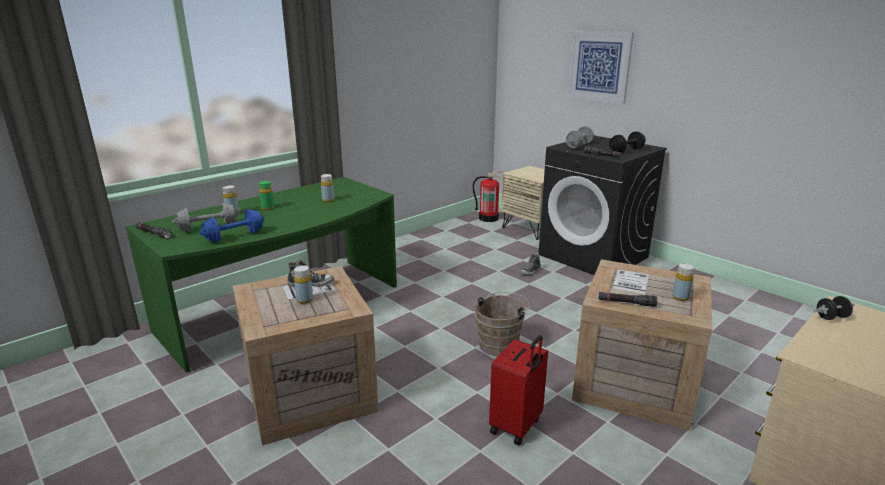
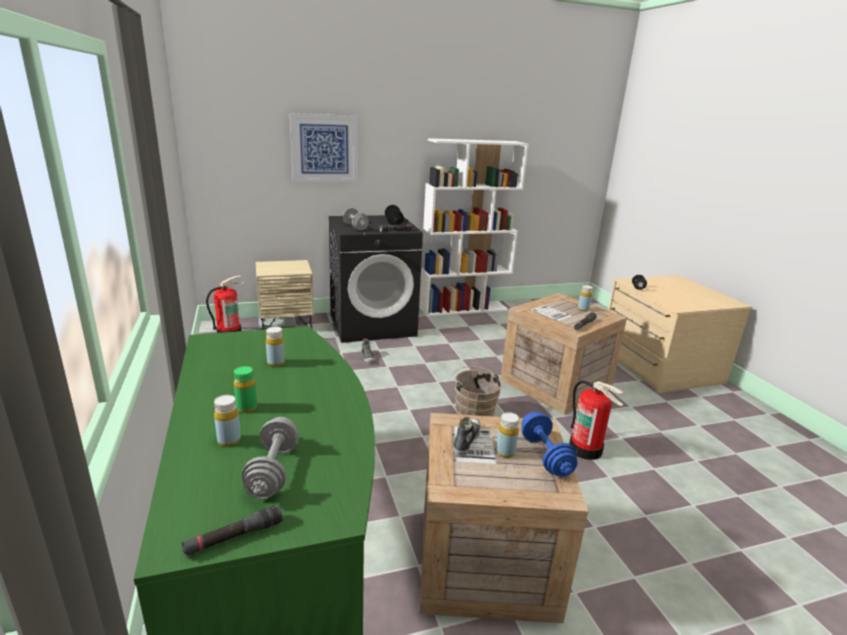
camera: 65 degrees left, 0 degrees up
blue dumbbell [199,209,265,242] -> blue dumbbell moved to [521,412,577,477]
red suitcase [489,335,548,446] -> fire extinguisher [569,380,624,460]
none -> white bookcase [419,138,529,317]

